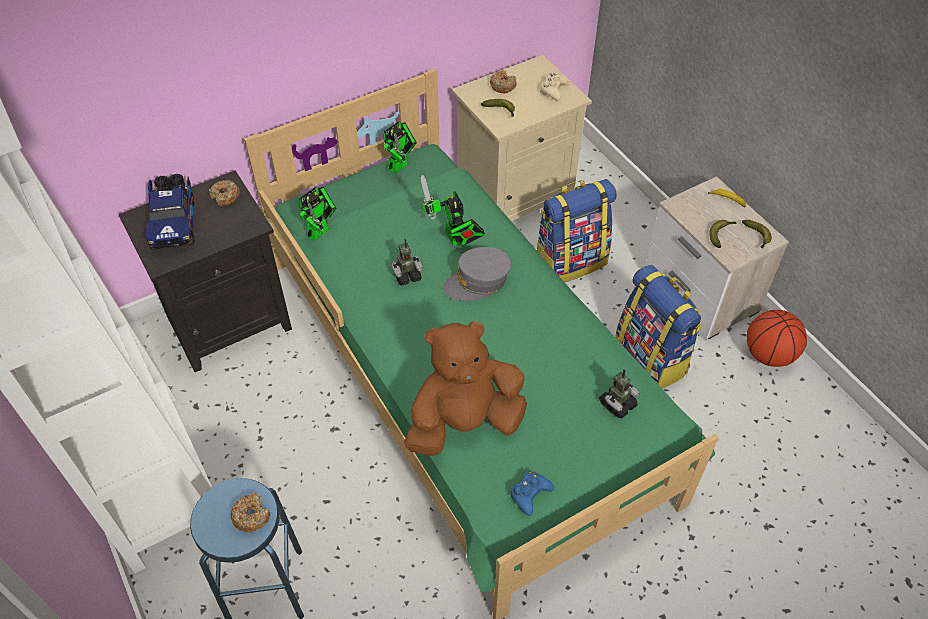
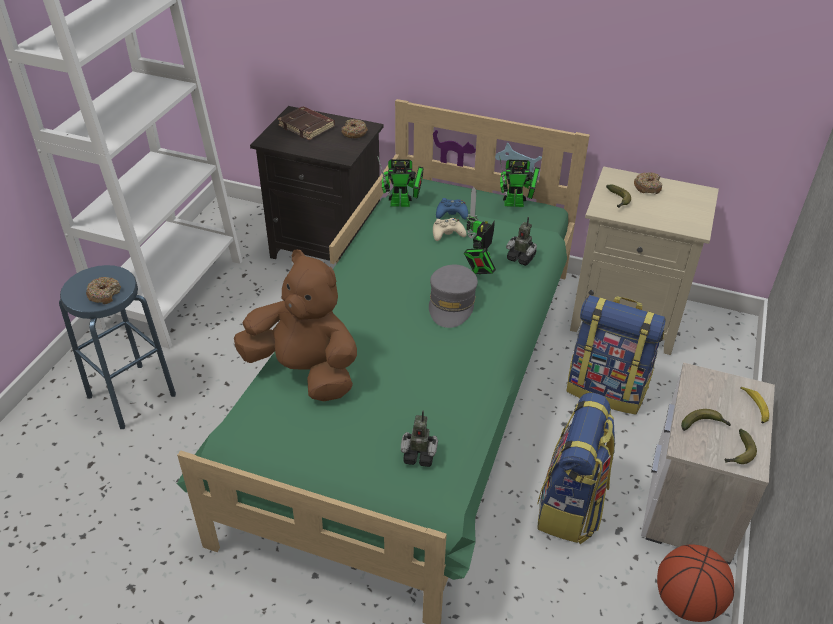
camera: 50 degrees right, 10 degrees down
toy truck [145,174,194,250] -> brown book [278,106,335,140]
toy robot [391,238,423,286] -> toy robot moved to [506,217,537,266]
grey cap [443,247,511,301] -> grey cap turned 105 degrees counterclockwise [429,265,478,328]
blue game controller [510,471,554,516] -> blue game controller moved to [436,198,468,220]
beige game controller [540,73,570,101] -> beige game controller moved to [433,218,467,241]

